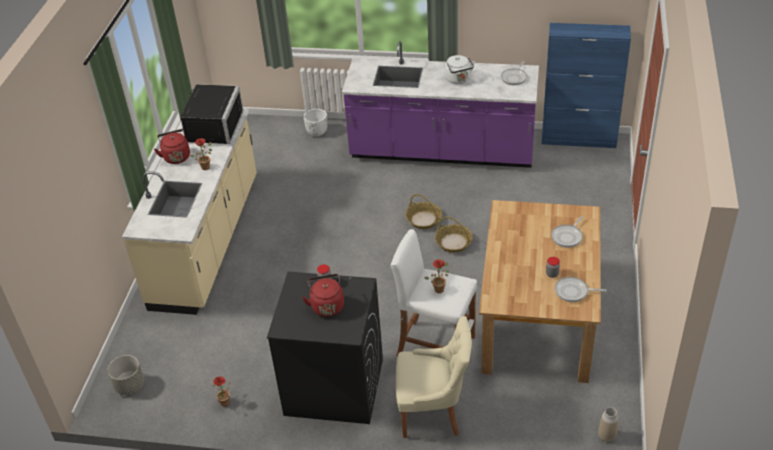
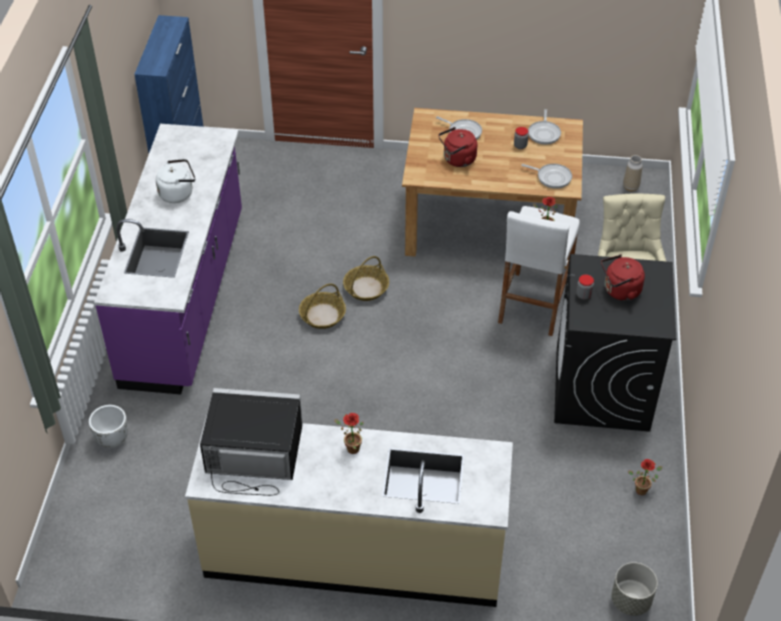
camera: 95 degrees left, 5 degrees up
red kettle [154,129,190,164] -> red kettle moved to [438,127,477,167]
frying pan [501,61,527,85] -> frying pan moved to [521,164,572,189]

